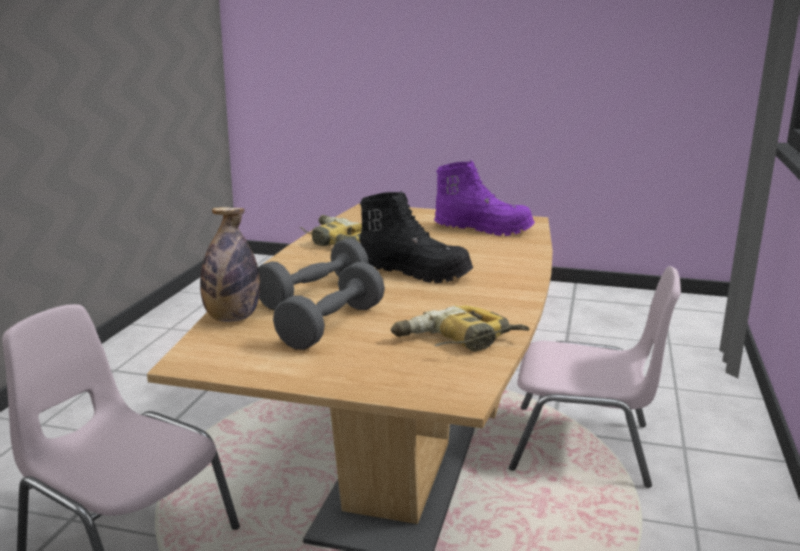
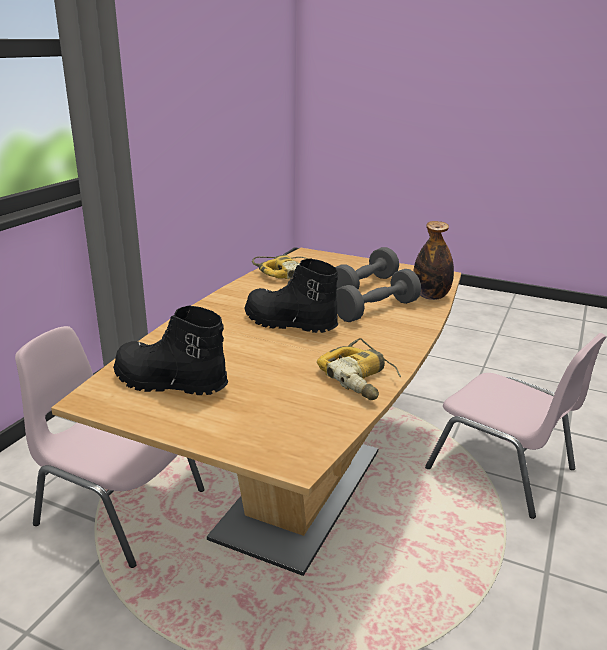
camera: 170 degrees left, 5 degrees up
purple boot [434,160,535,236] -> black boot [113,306,228,395]

